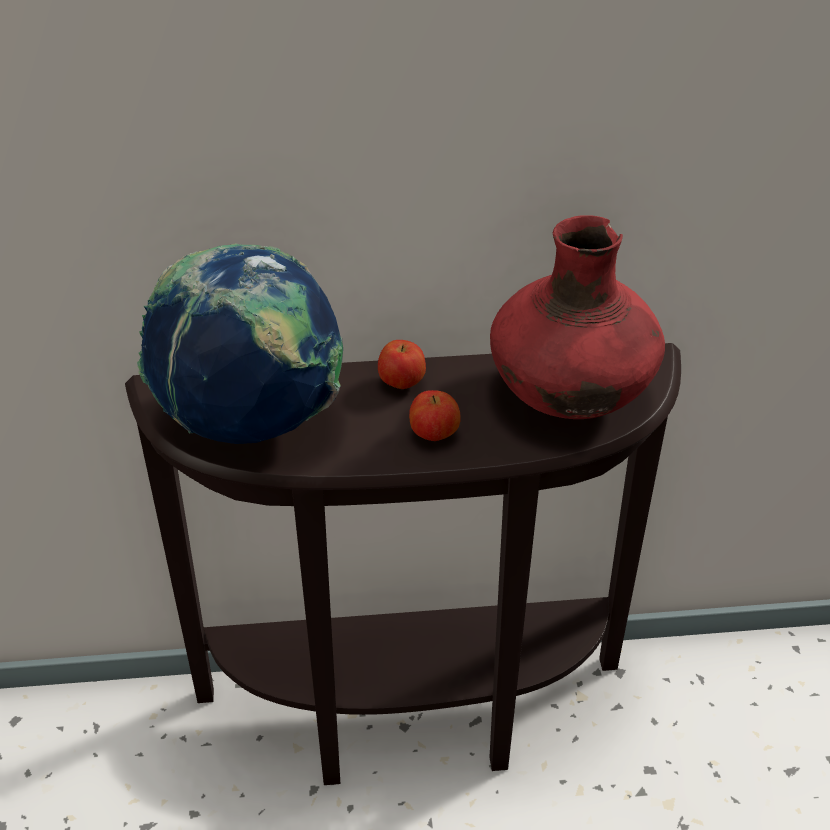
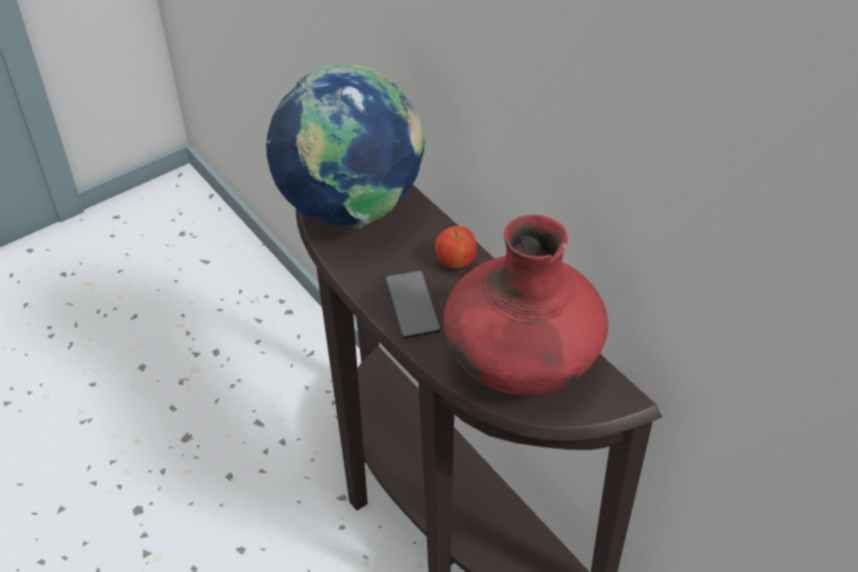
camera: 60 degrees right, 5 degrees up
apple [409,390,461,441] -> phone [385,270,441,339]

